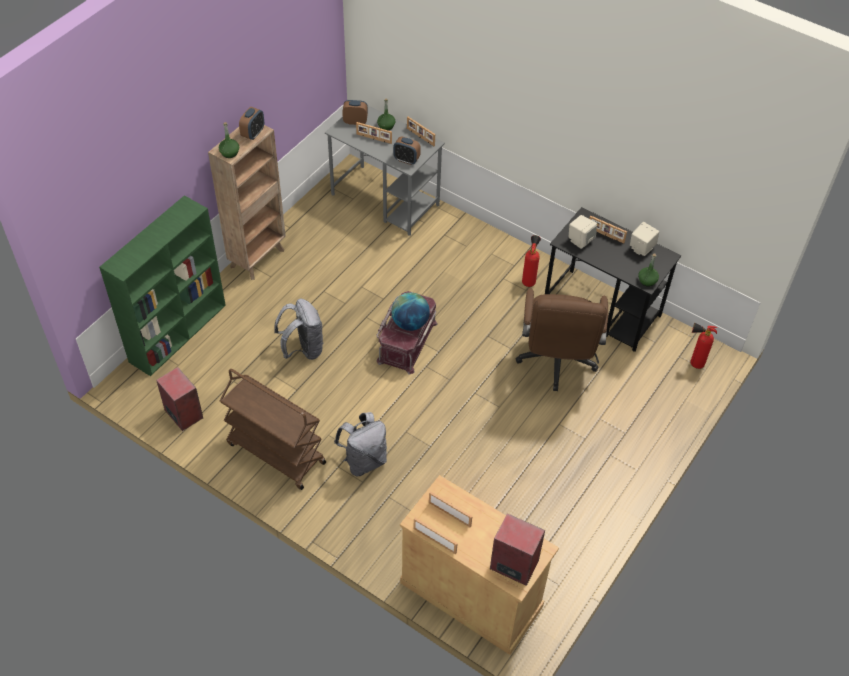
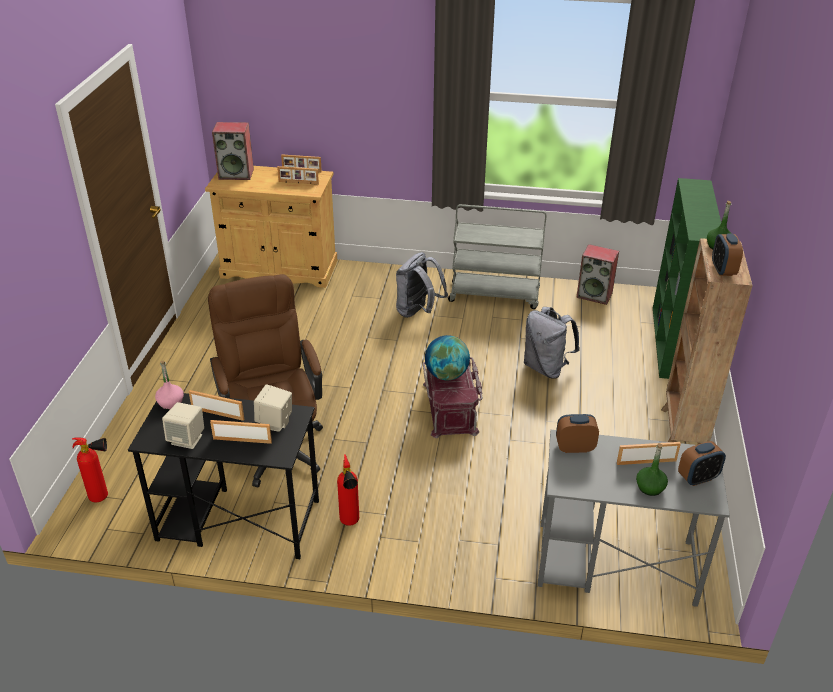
camera: 155 degrees right, 15 degrees down
brown cart [220,369,326,490] -> grey cart [448,204,546,309]
picture frame [407,117,435,146] -> picture frame moved to [189,390,244,421]
green bottle [638,254,659,287] -> pink bottle [155,361,184,410]

